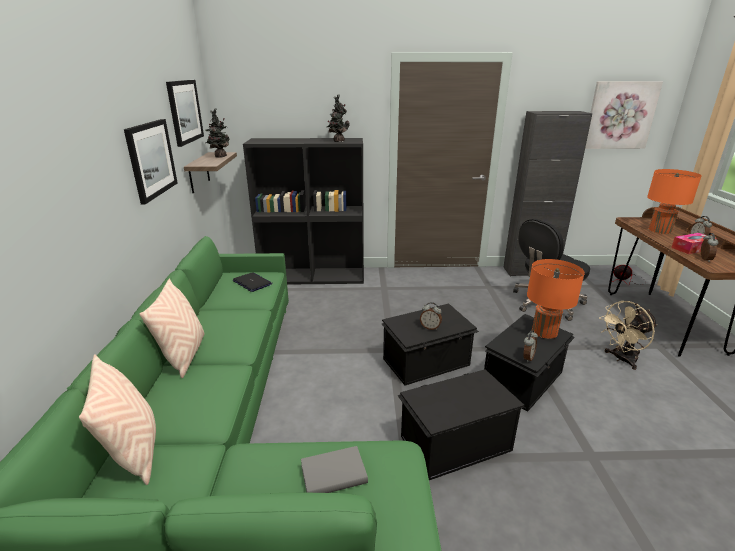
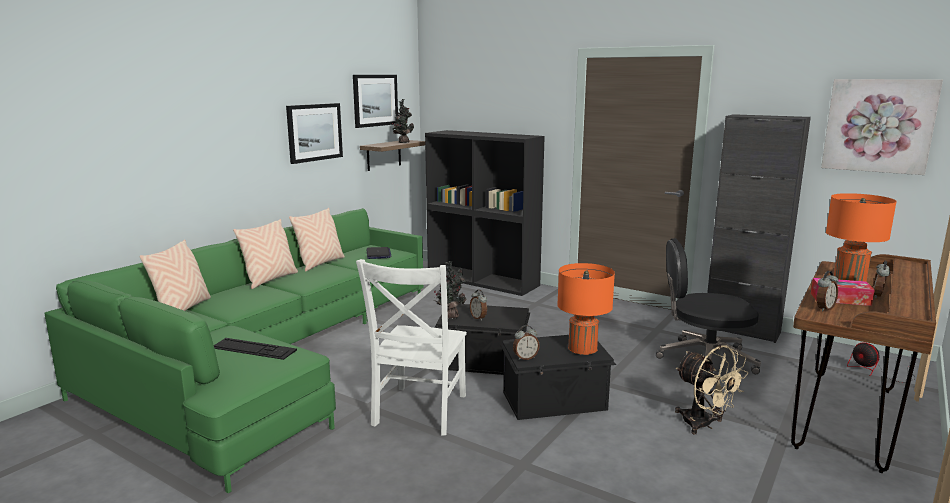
camera: 35 degrees right, 10 degrees down
grey book [301,446,368,493] -> keyboard [214,338,297,360]
potted plant [327,95,349,142] -> potted plant moved to [434,261,467,319]
black storage box [397,369,525,480] -> white chair [356,259,467,435]
beige fan [599,301,657,370] -> beige fan turned 135 degrees counterclockwise [675,345,749,435]
none -> beige pillow [289,208,345,272]

